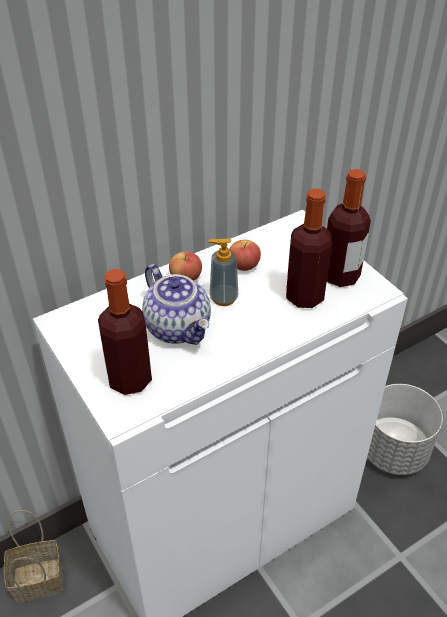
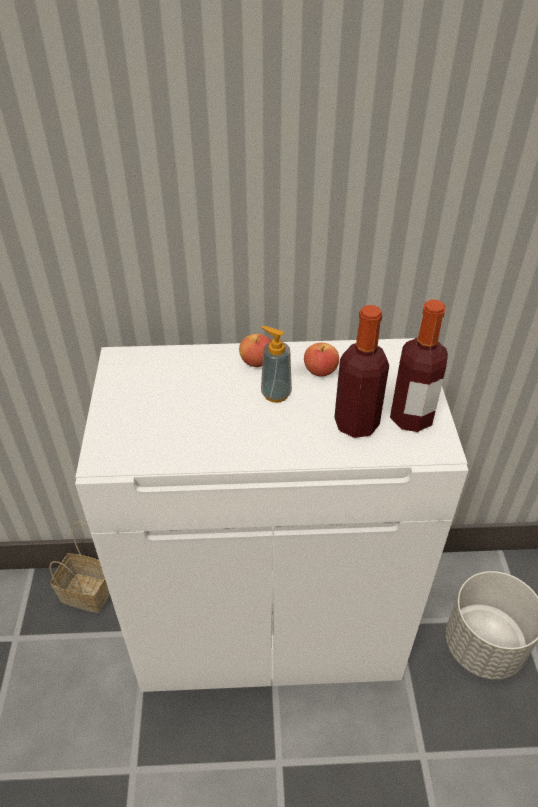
camera: 30 degrees right, 0 degrees up
bottle [98,269,152,395] -> none
teapot [142,264,211,345] -> none

